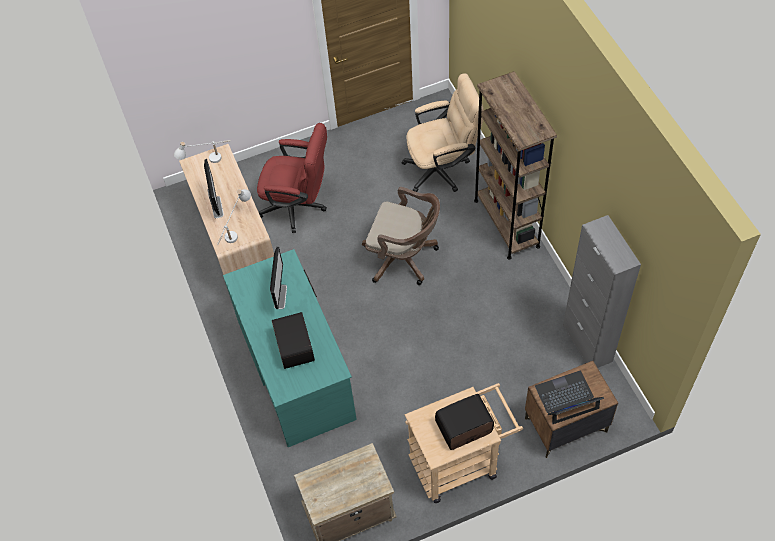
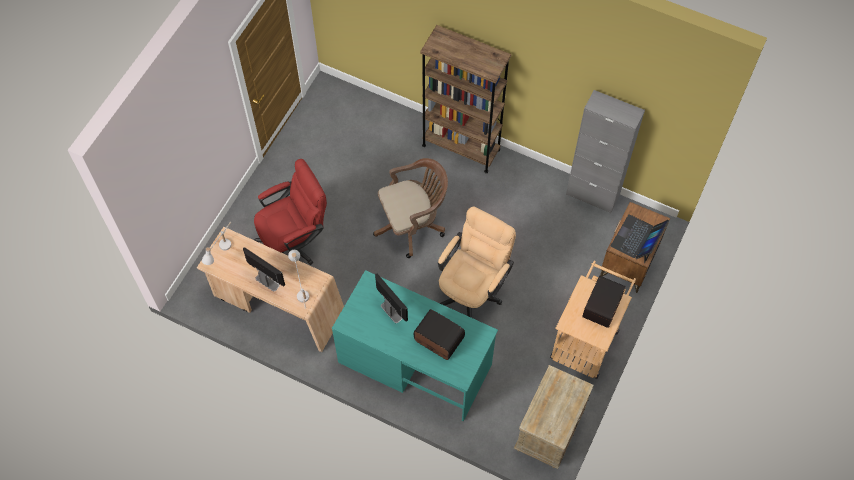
camera: 45 degrees left, 5 degrees up
beige office chair [402,73,484,192] -> beige office chair moved to [438,206,516,318]

